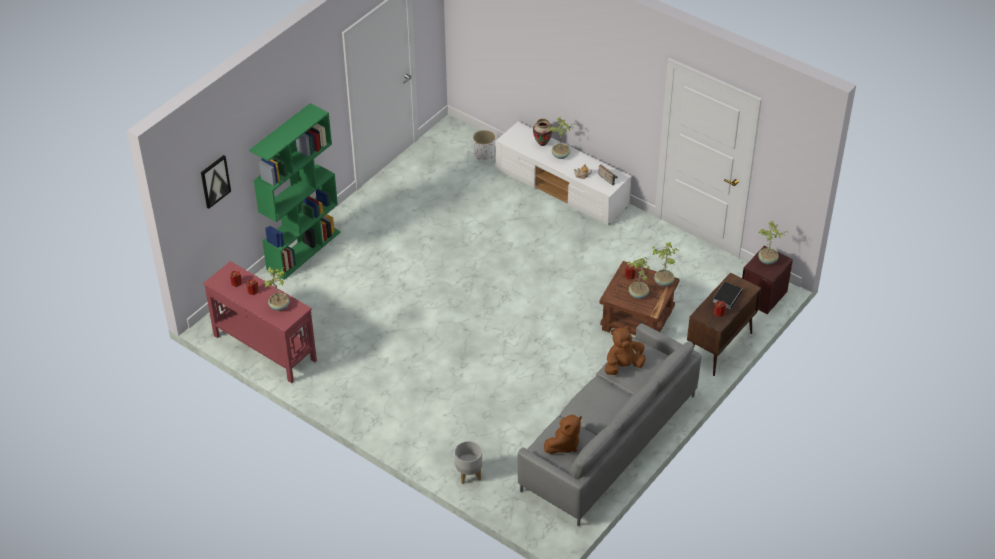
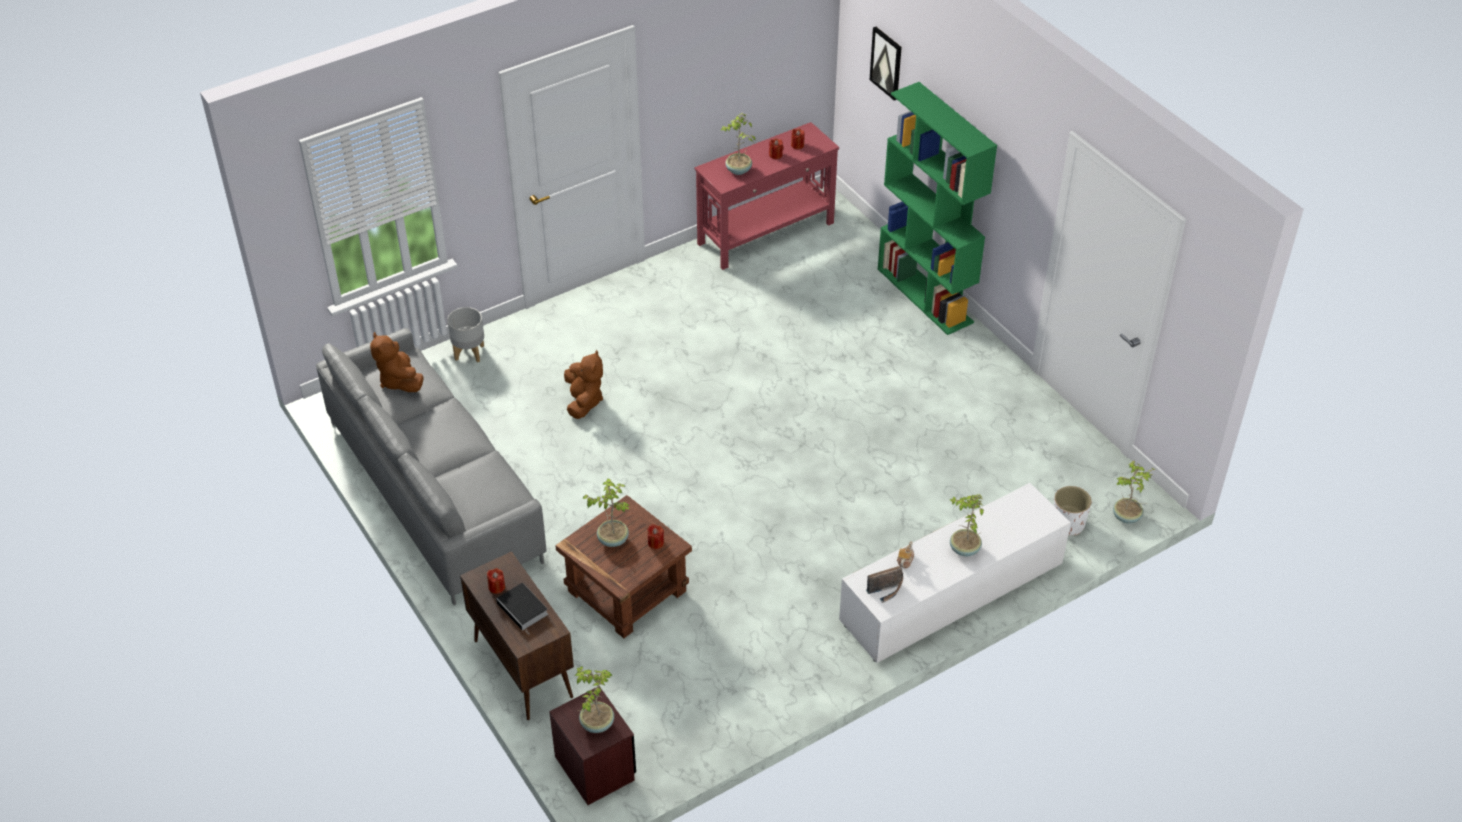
camera: 110 degrees right, 0 degrees up
vase [533,119,553,146] -> none
brown plush toy [605,326,646,375] -> brown plush toy moved to [564,350,603,419]
potted plant [652,242,679,286] -> potted plant moved to [1113,461,1156,524]

